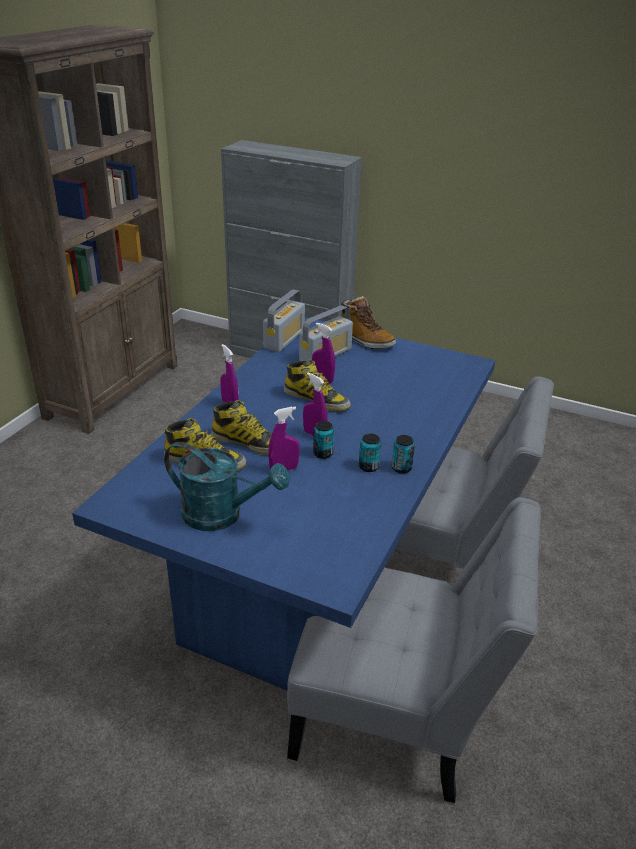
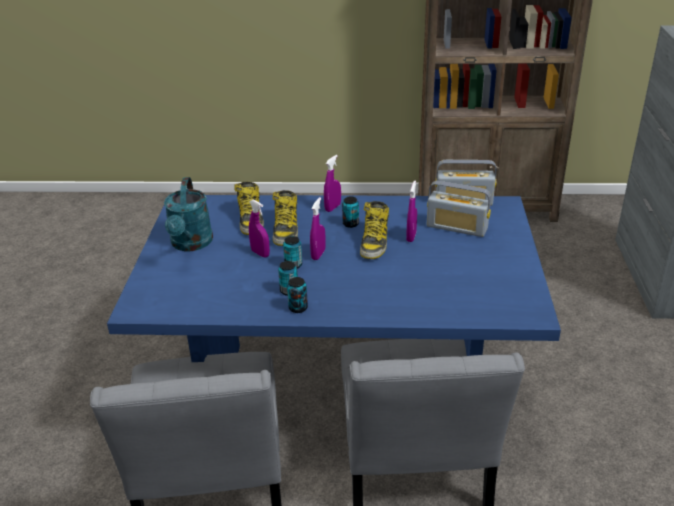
camera: 70 degrees right, 0 degrees up
boot [340,296,396,349] -> none
none -> can [342,197,359,228]

